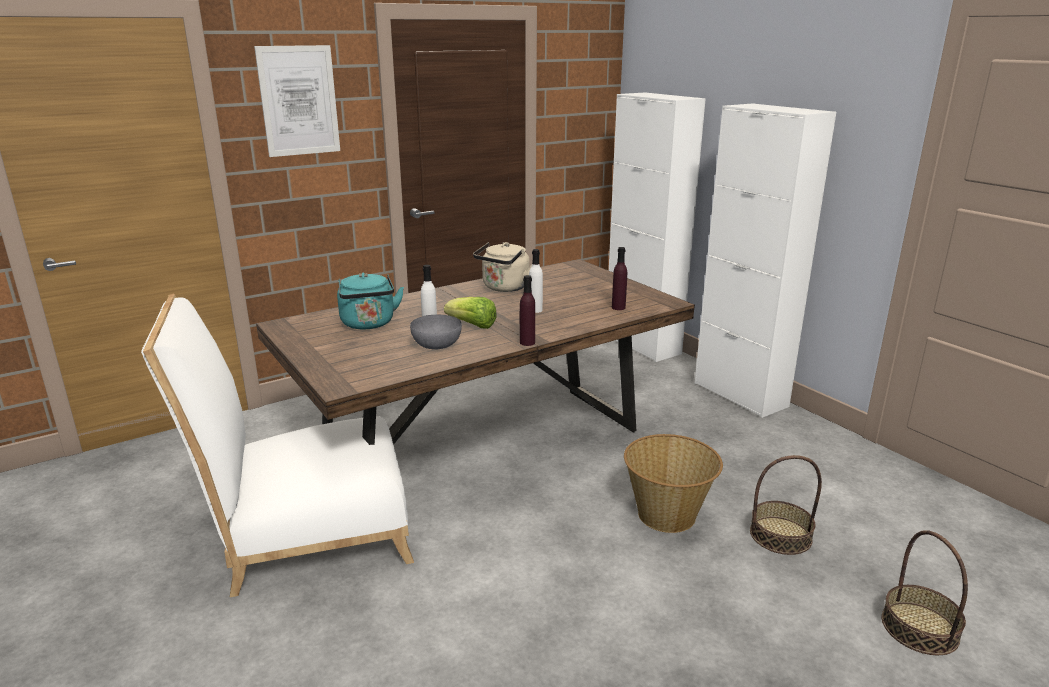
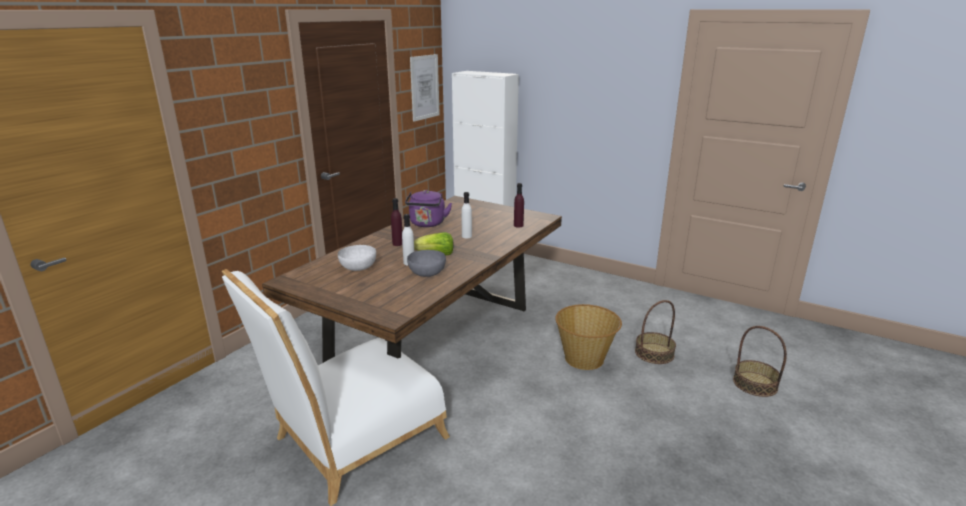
camera: 25 degrees left, 0 degrees up
picture [254,45,340,157] -> picture moved to [410,54,440,122]
turquoise kettle [337,273,404,330] -> white bowl [338,245,376,271]
beige kettle [473,242,532,292] -> purple kettle [405,190,452,227]
purple bottle [520,275,535,346] -> purple bottle moved to [391,198,402,246]
white cabinet [695,103,836,418] -> none

